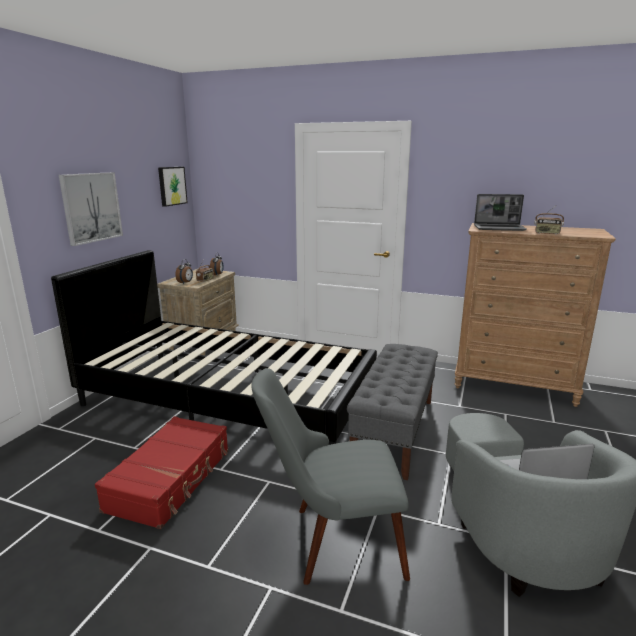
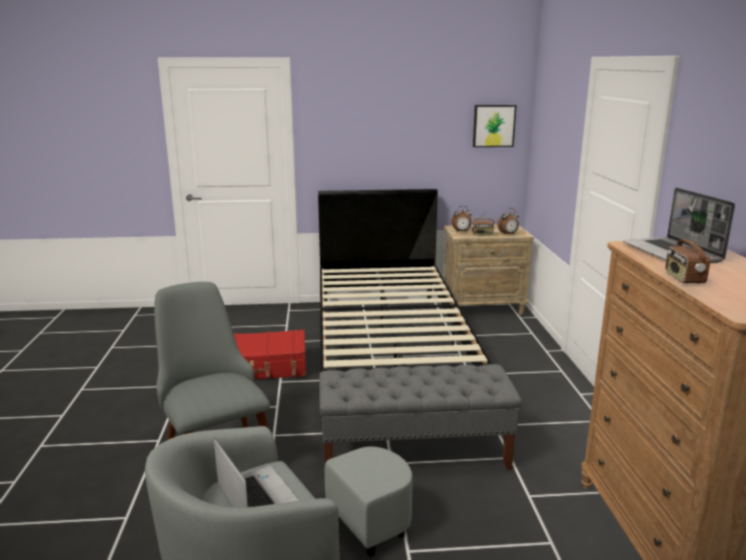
camera: 65 degrees right, 0 degrees up
picture [59,172,123,246] -> none

